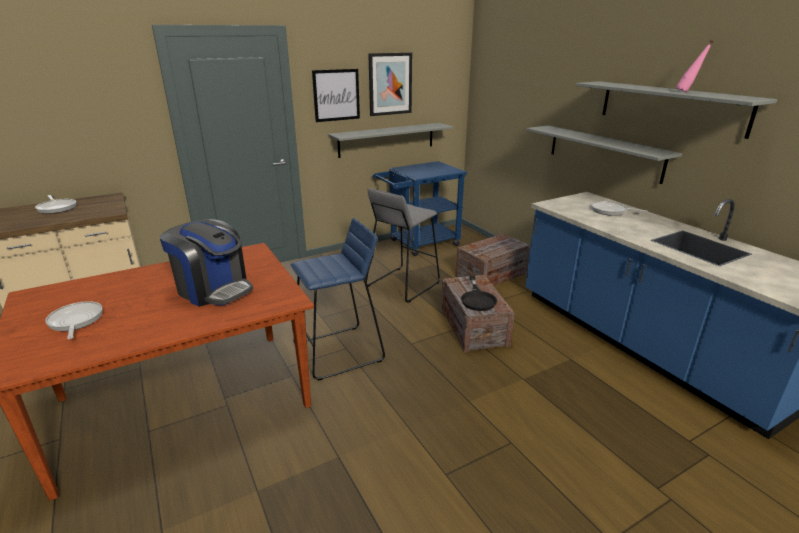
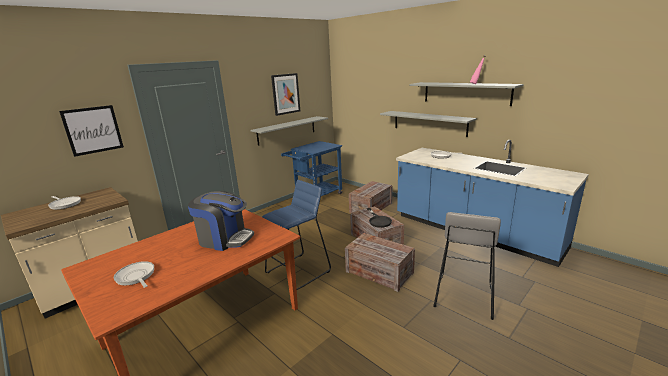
camera: 15 degrees left, 5 degrees down
picture [312,69,360,122] -> picture moved to [59,105,124,157]
grey stool [366,188,440,303] -> grey stool moved to [433,212,501,320]
none -> crate [345,233,415,292]

